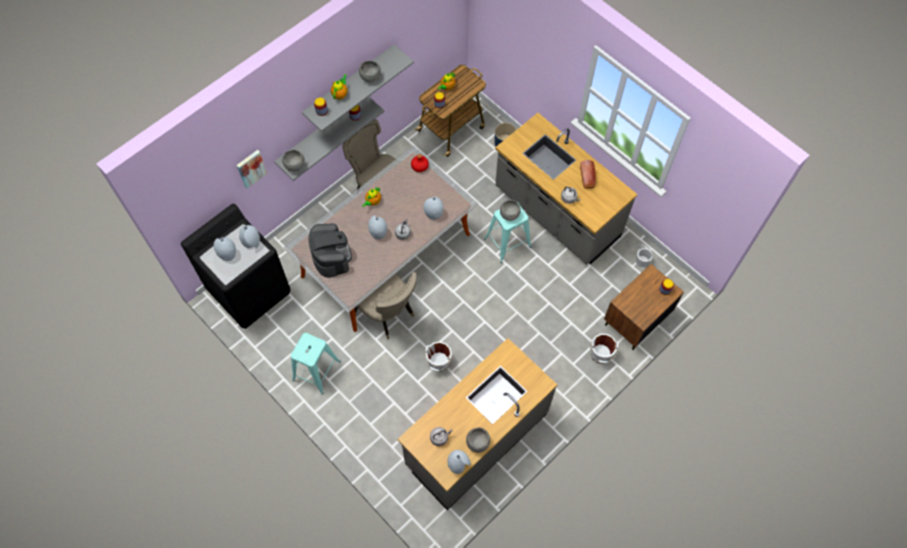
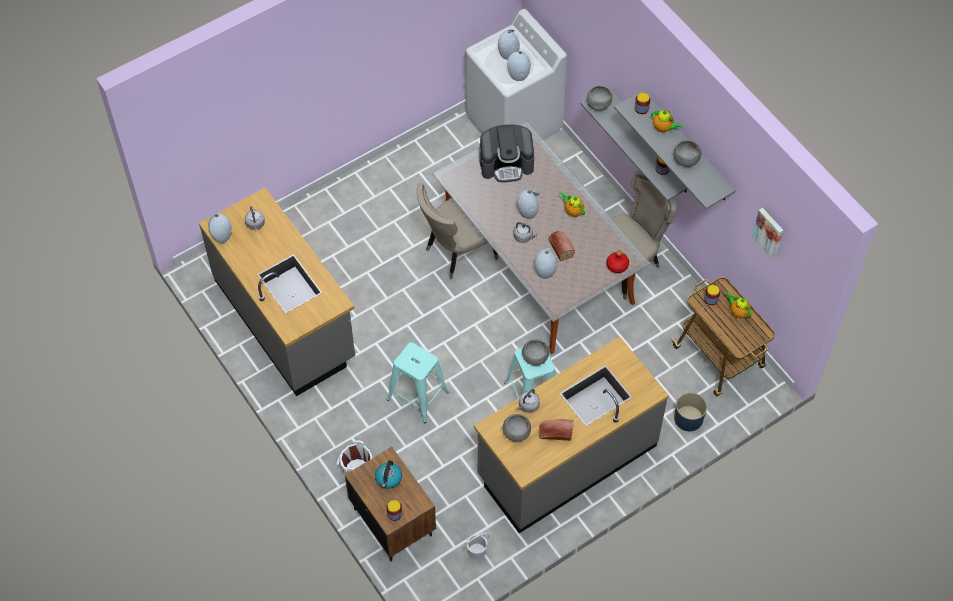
camera: 100 degrees right, 5 degrees down
black washing machine [181,204,291,329] -> white washing machine [466,9,567,140]
picture [237,150,267,189] -> picture moved to [752,208,783,259]
turquoise stool [291,333,341,394] -> turquoise stool moved to [387,342,449,423]
white bucket [424,342,452,372] -> none
grey bowl [466,427,490,453] -> grey bowl moved to [503,414,531,442]
none -> kettle [375,461,402,489]
none -> bread [548,231,575,261]

